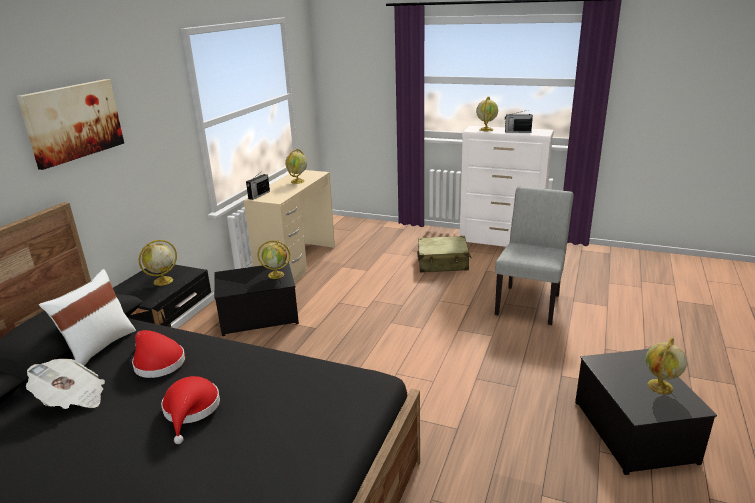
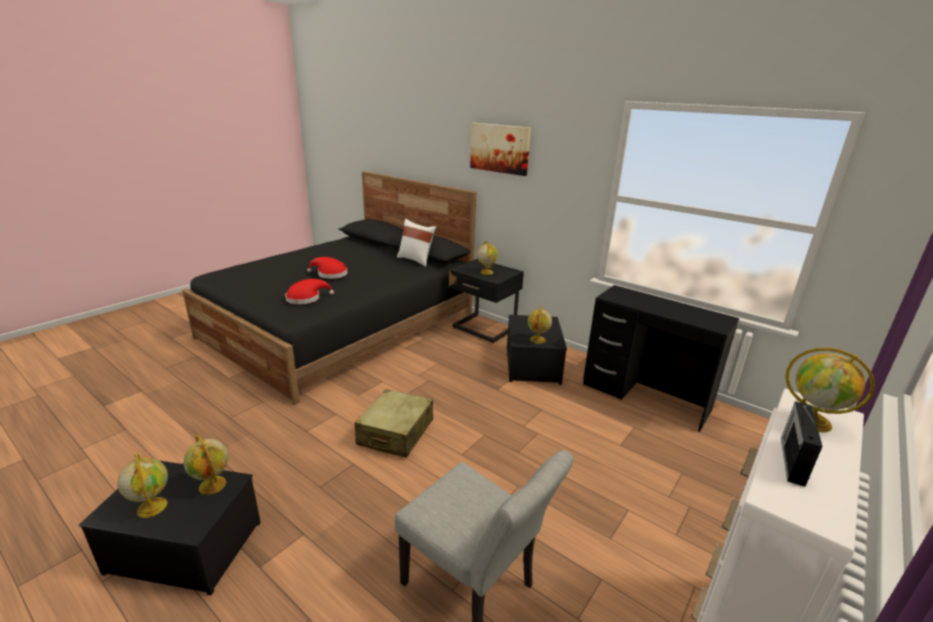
camera: 105 degrees right, 0 degrees up
newspaper [26,359,105,409] -> none
red hat [132,330,185,378] -> red hat moved to [285,279,334,305]
beige desk [244,170,335,282] -> black desk [583,285,739,432]
radio [246,172,270,200] -> none
globe [285,149,307,184] -> globe moved to [184,435,229,495]
beige suitcase [417,236,472,272] -> beige suitcase moved to [354,389,433,458]

